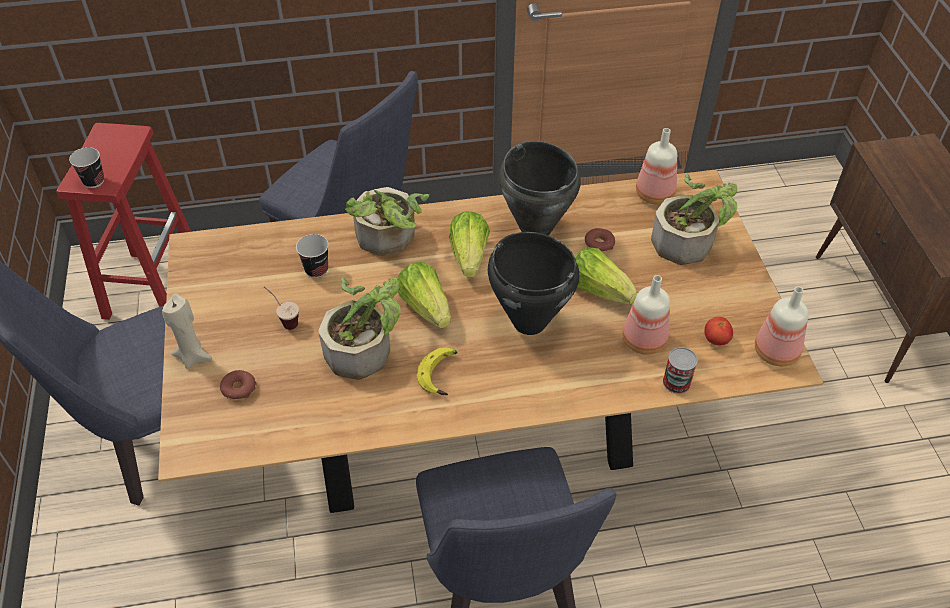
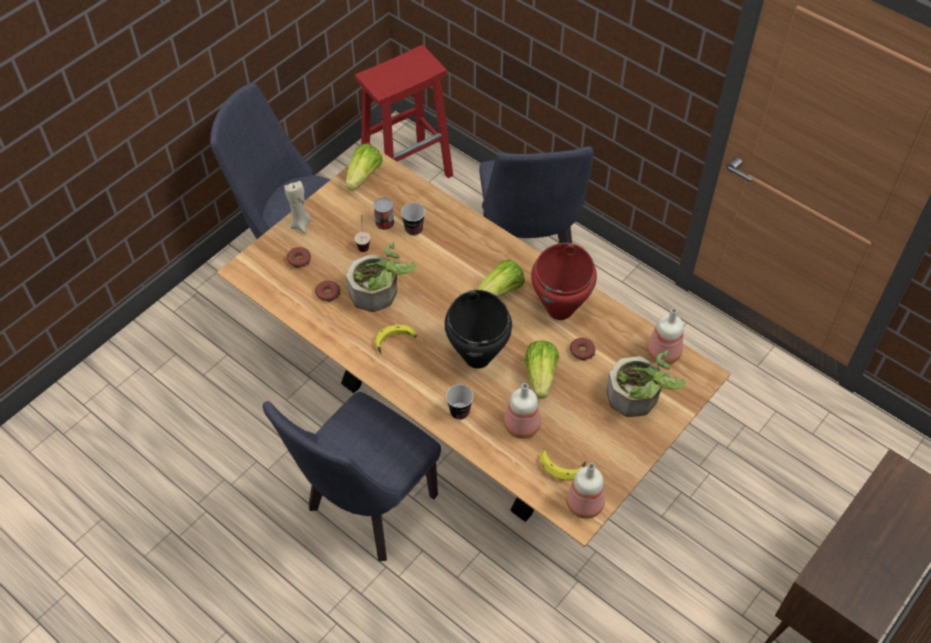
camera: 50 degrees right, 5 degrees up
cup [69,147,104,188] -> cup moved to [446,385,473,420]
potted plant [345,187,429,256] -> none
lettuce [397,262,451,328] -> lettuce moved to [346,144,382,191]
black cooking pot [499,141,581,236] -> red cooking pot [531,243,597,320]
can [663,347,698,394] -> can moved to [374,198,394,230]
tomato [704,317,733,345] -> banana [539,449,586,481]
none -> donut [315,280,340,302]

